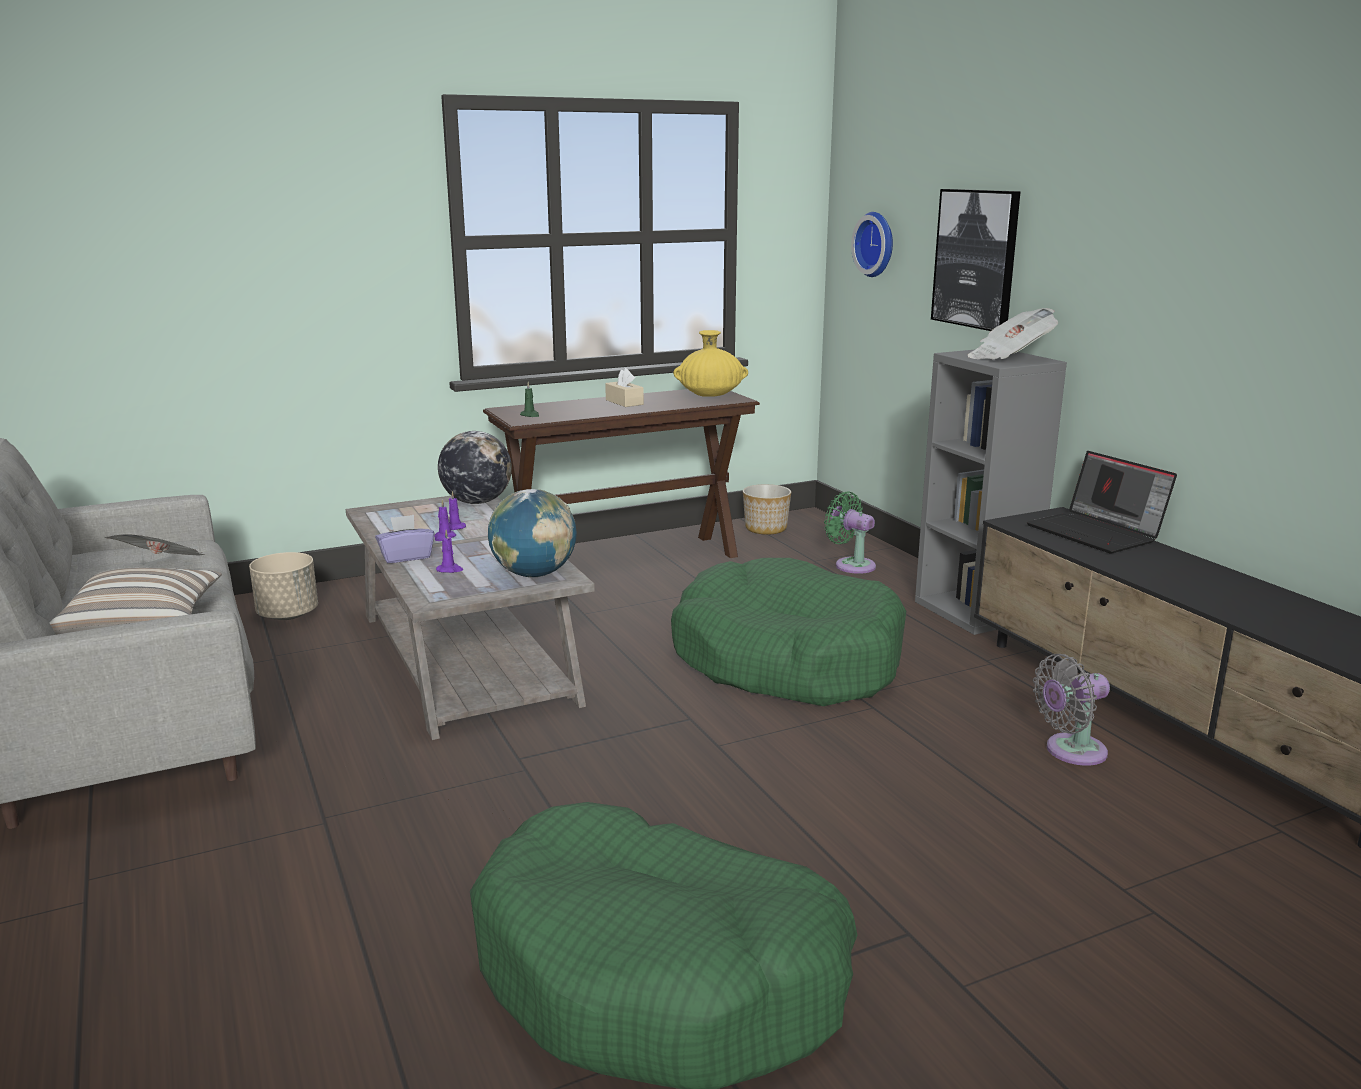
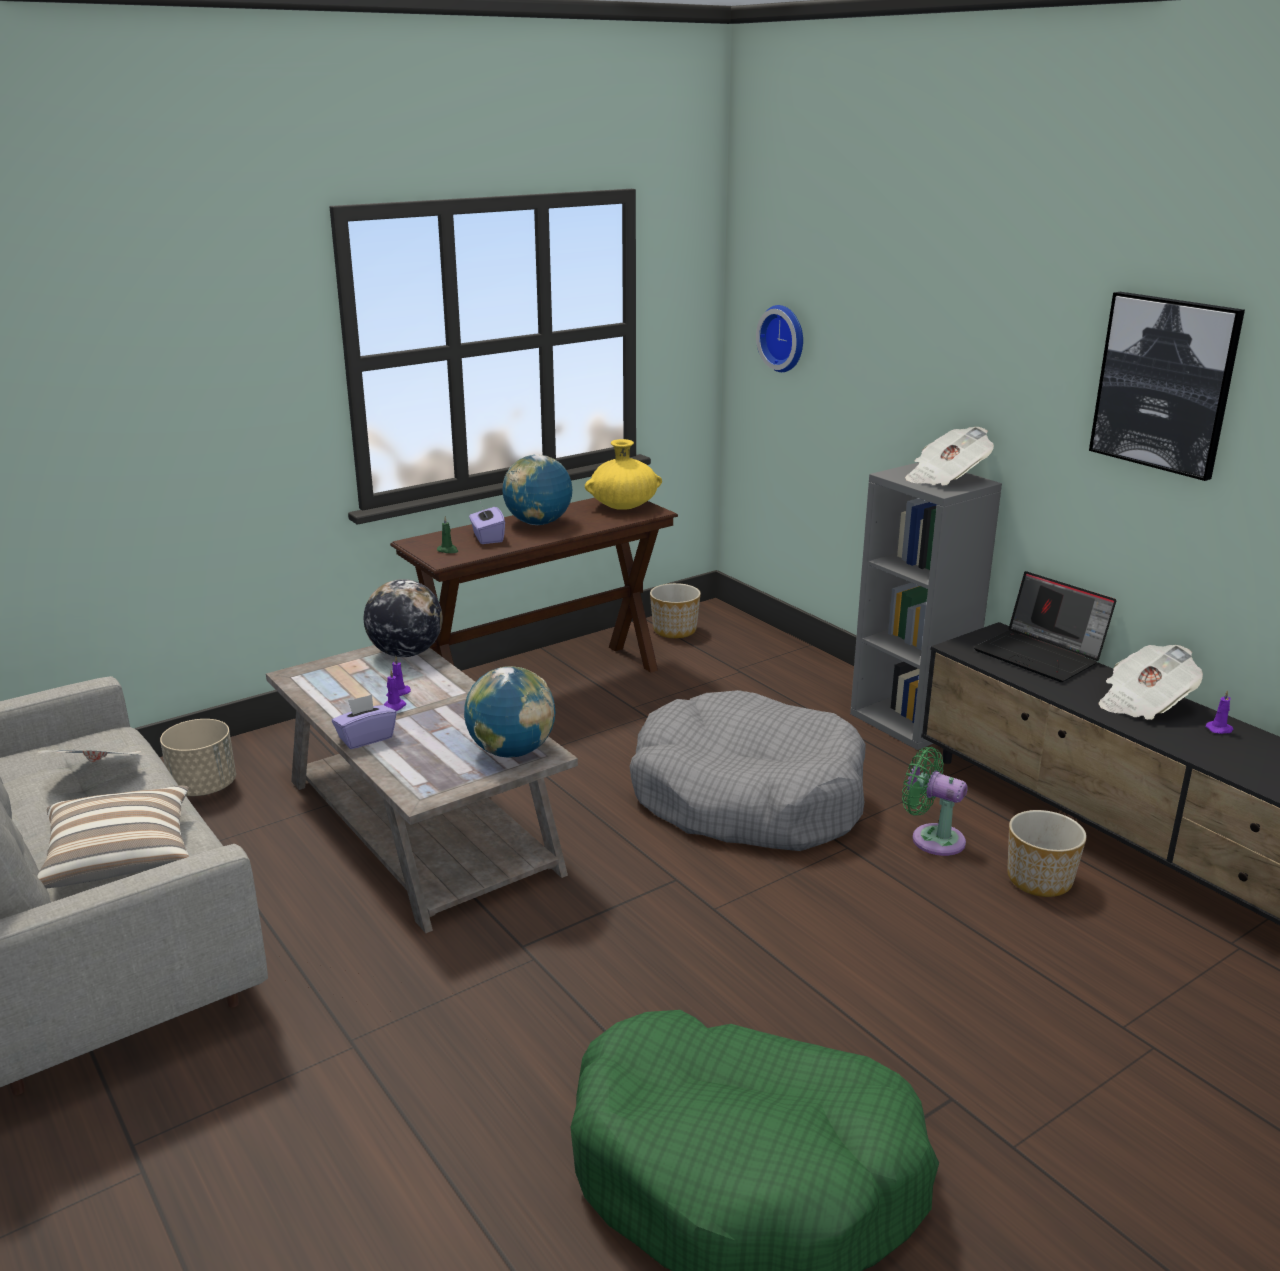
camera: 10 degrees left, 5 degrees up
purple candle [436,530,463,573] -> purple candle moved to [1206,690,1234,734]
beige tissue box [605,368,644,407] -> globe [502,454,572,525]
green dog bed [671,558,906,706] -> grey dog bed [630,690,866,851]
green fan [824,492,876,574] -> green fan moved to [902,747,968,856]
picture [931,189,1021,331] -> picture moved to [1089,292,1245,481]
grey fan [1033,654,1110,766] -> planter [1007,810,1087,897]
none -> purple tissue box [469,502,505,544]
none -> newspaper [1099,645,1203,720]

